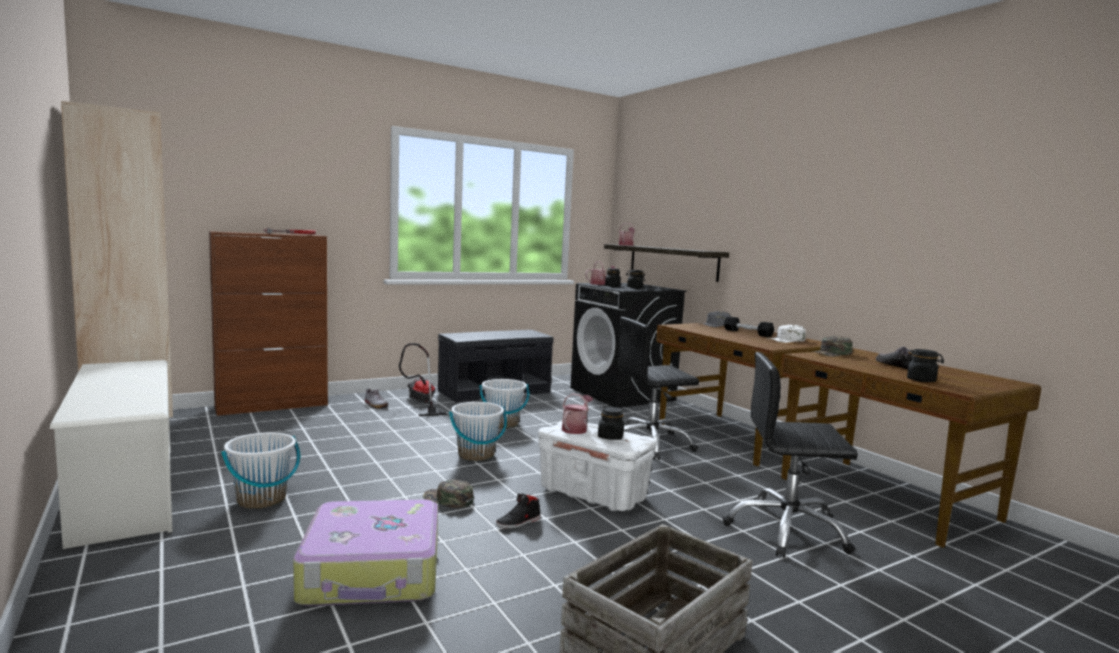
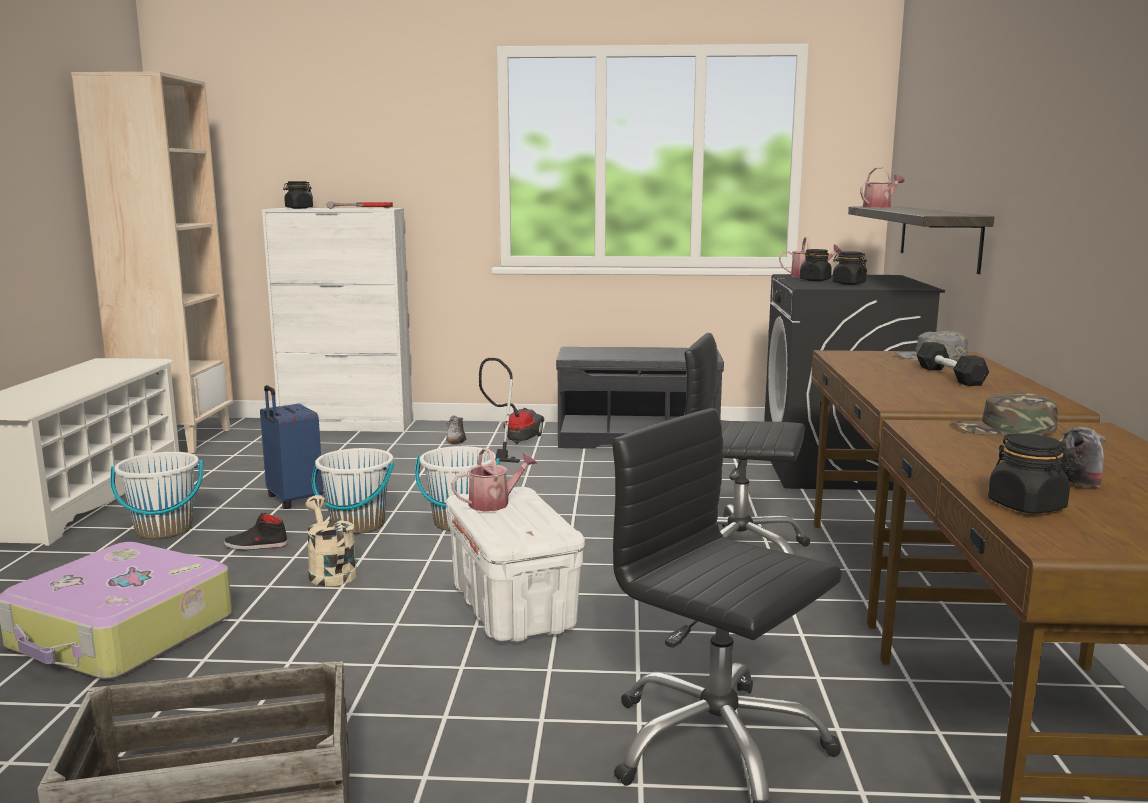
camera: 35 degrees right, 5 degrees up
brown cabinet [209,231,328,416] -> white cabinet [262,208,413,432]
green cap [423,480,474,508] -> beige watering can [306,495,357,586]
white bucket [479,379,529,429] -> white bucket moved to [312,448,394,534]
black shoe [496,493,540,529] -> black shoe moved to [224,513,288,550]
black jar [598,407,624,440] -> black jar moved to [283,181,313,209]
white cap [766,325,806,343] -> none
none -> blue suitcase [260,385,323,509]

